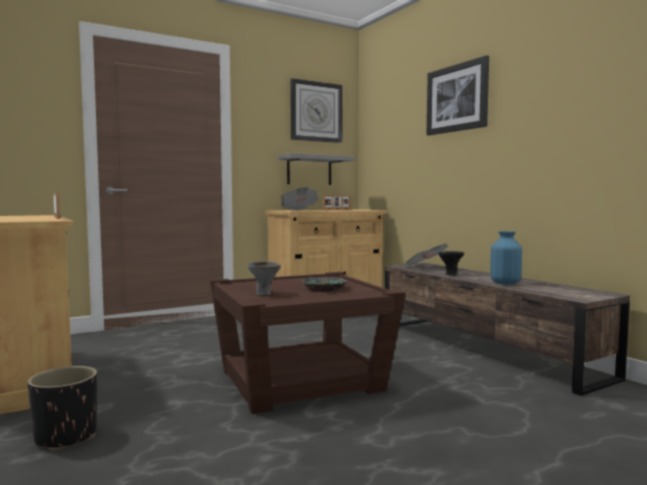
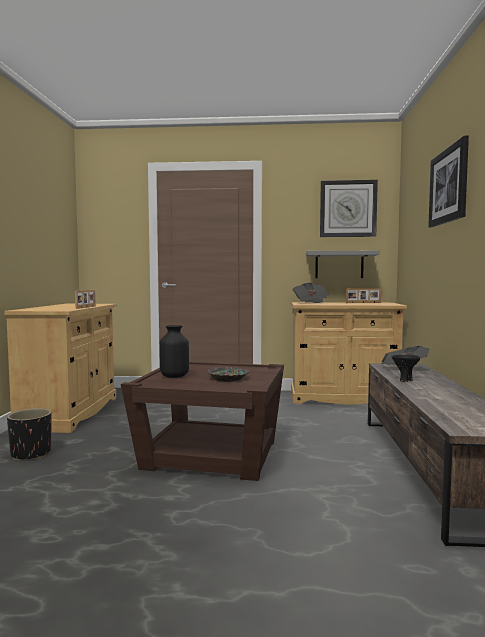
camera: 35 degrees right, 0 degrees up
grey bowl [247,261,281,295] -> black vase [159,325,189,378]
blue vase [490,231,522,285] -> none

